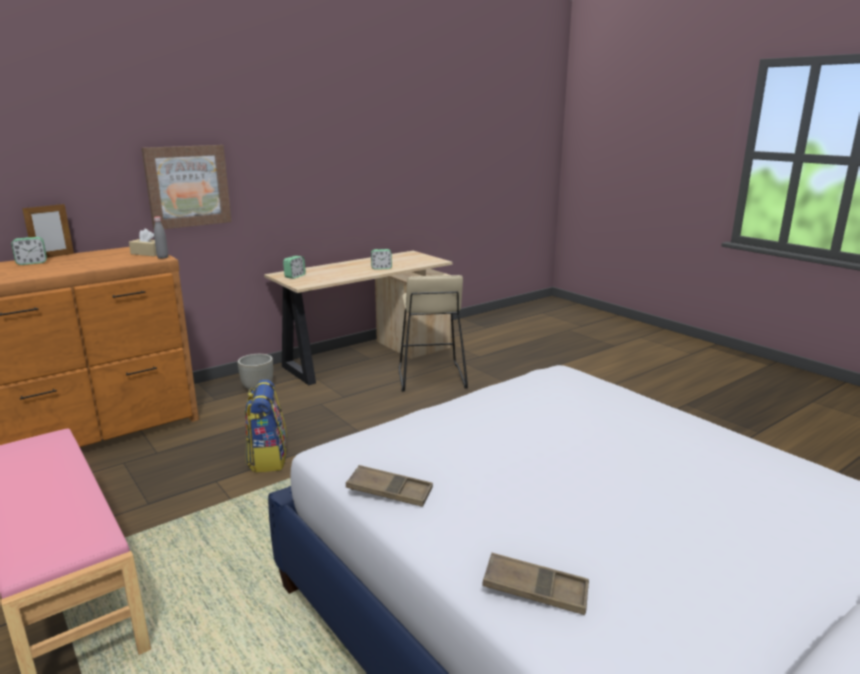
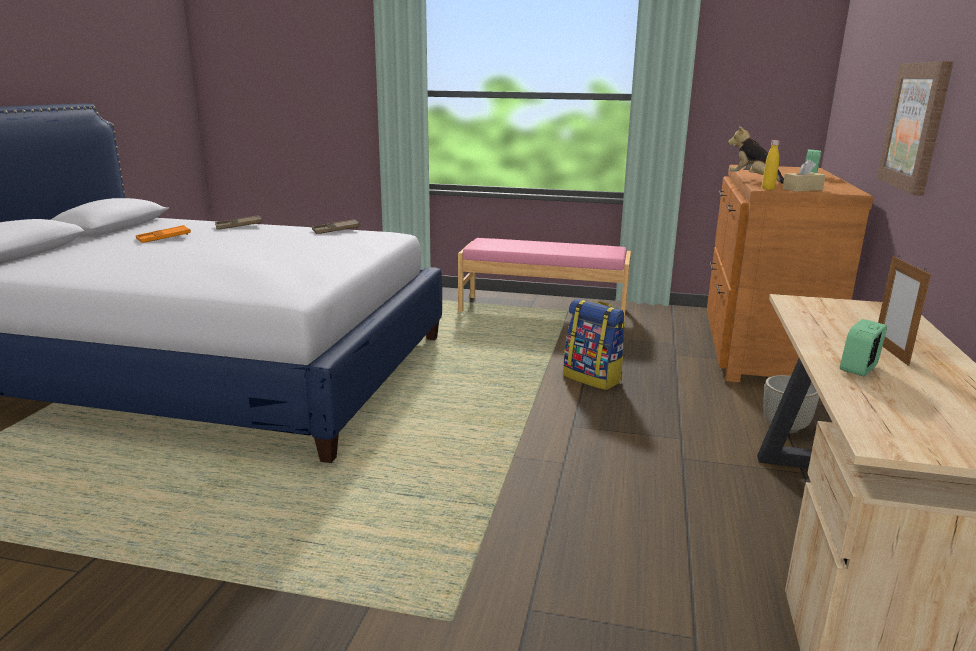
camera: 140 degrees right, 0 degrees up
picture frame [22,204,74,258] -> picture frame moved to [878,255,931,366]
grey bottle [154,217,168,259] -> yellow bottle [762,140,780,190]
alarm clock [283,256,306,279] -> none
beige stool [398,275,468,392] -> none
none -> orange tray [136,225,191,243]
none -> plush toy [728,126,784,184]

